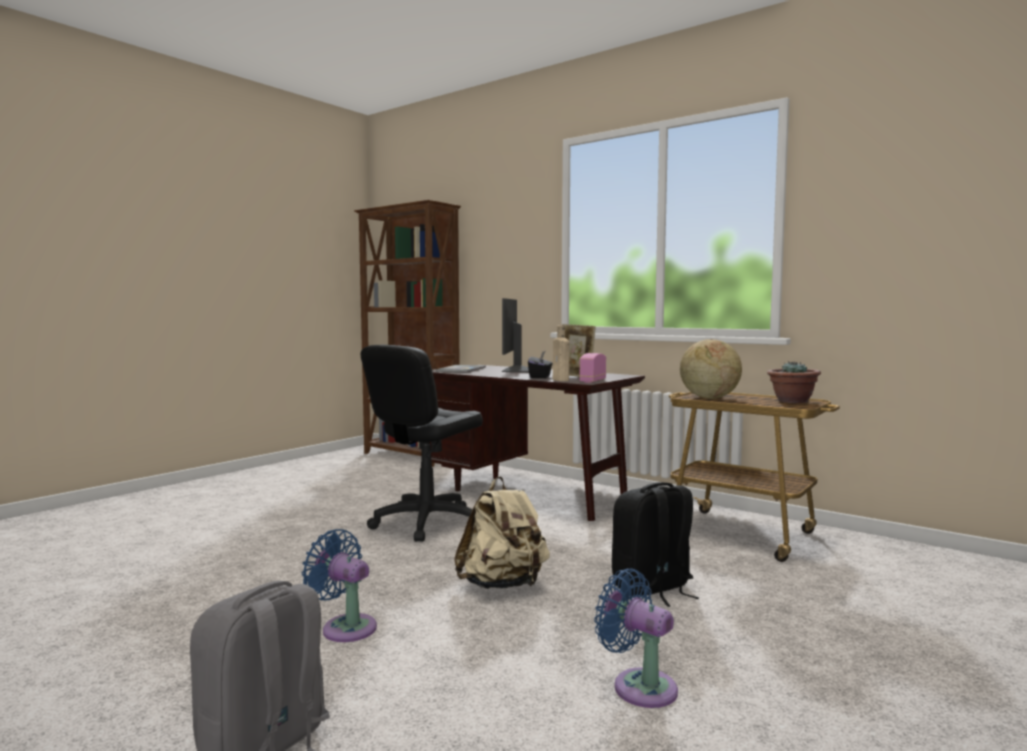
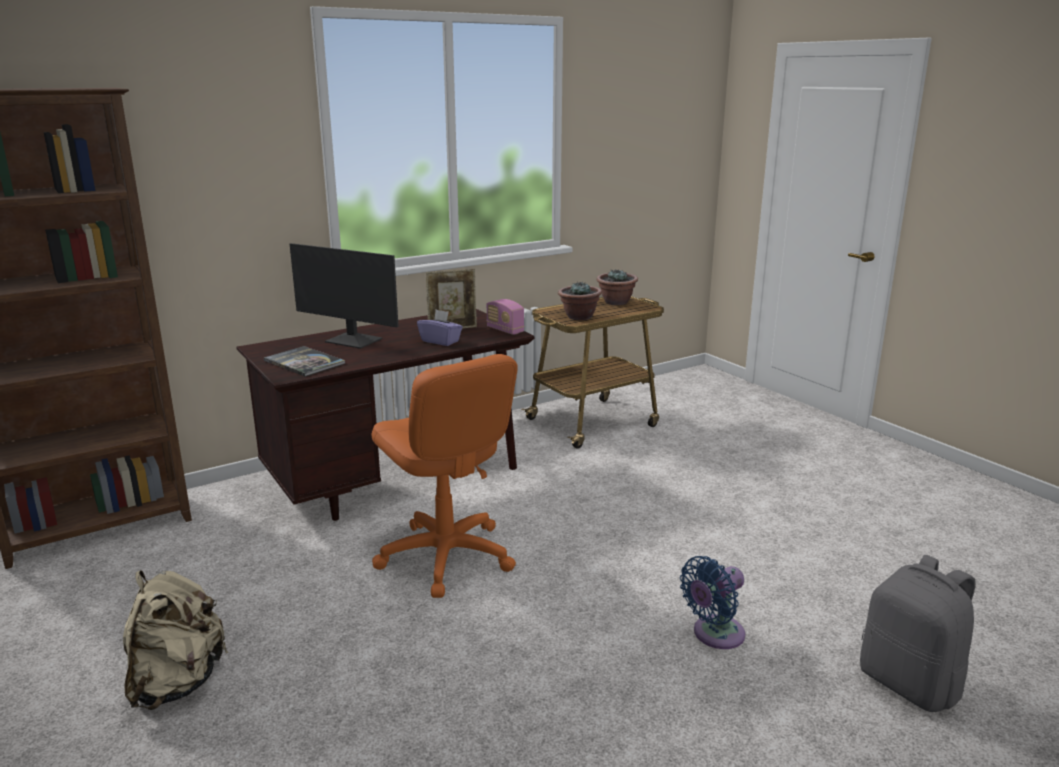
camera: 70 degrees left, 15 degrees up
black office chair [361,345,483,542] -> orange office chair [372,354,518,598]
beige backpack [454,476,550,589] -> beige backpack moved to [123,570,229,710]
black tissue box [528,351,553,378] -> purple tissue box [417,309,463,346]
beige bottle [553,325,570,381] -> none
blue fan [594,569,678,708] -> none
black backpack [612,482,699,607] -> none
globe [680,339,742,399] -> potted plant [558,282,602,320]

